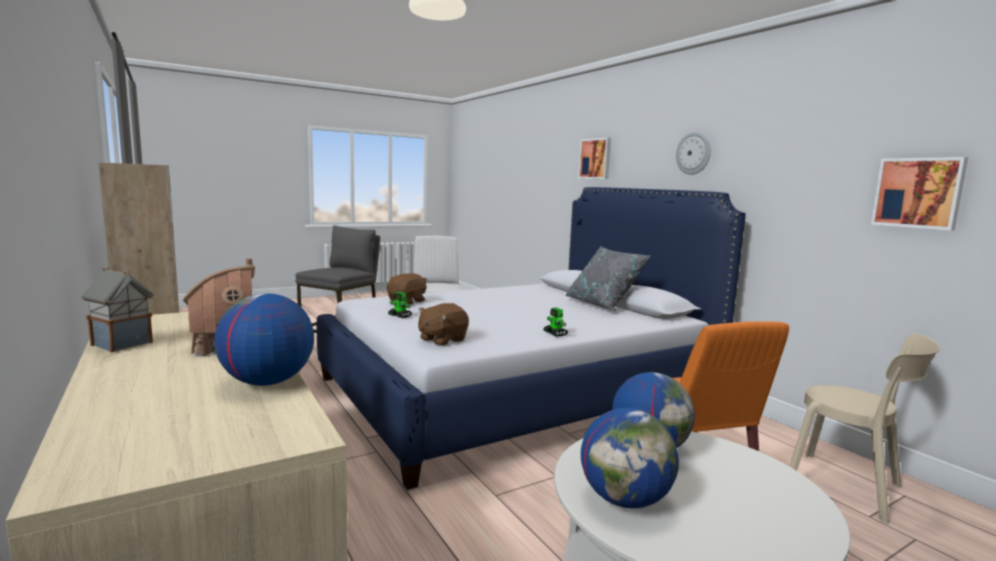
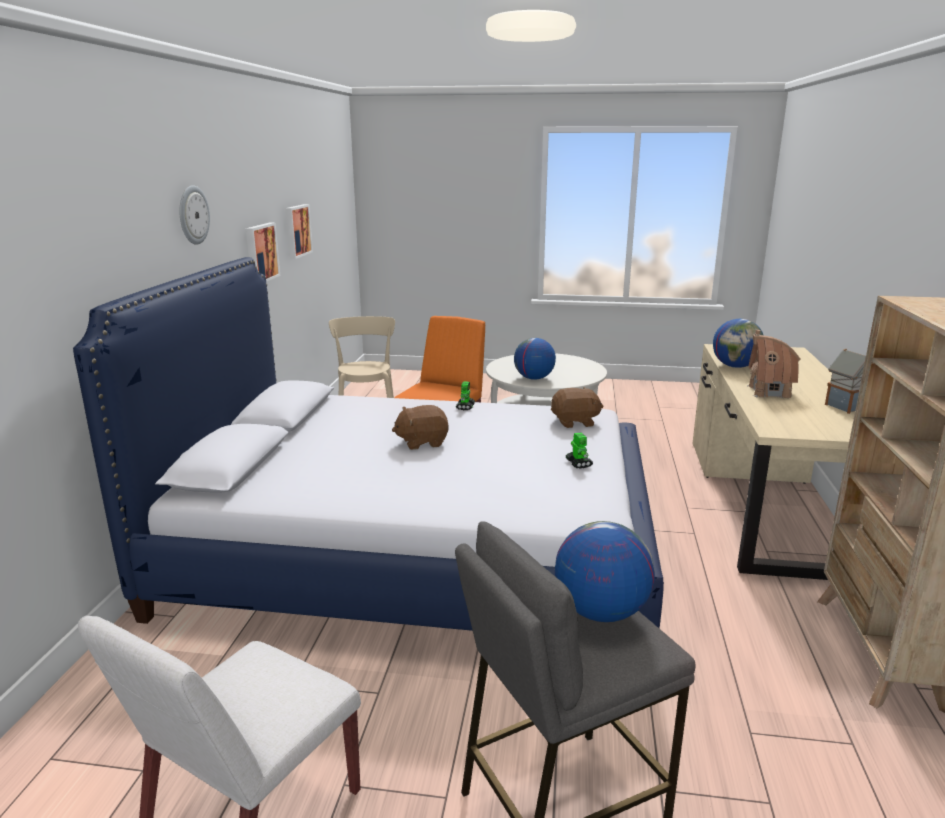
camera: 140 degrees left, 10 degrees up
brown plush toy [387,273,427,305] -> brown plush toy moved to [392,405,449,450]
grey pillow [565,247,651,312] -> none
picture [578,137,611,179] -> picture moved to [246,223,280,282]
globe [581,408,679,508] -> globe moved to [555,521,655,622]

